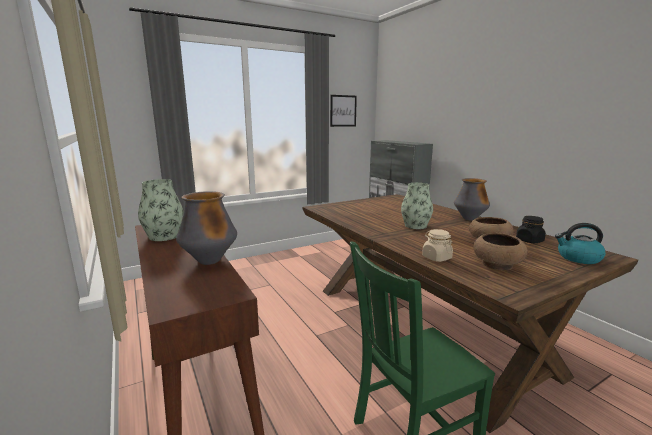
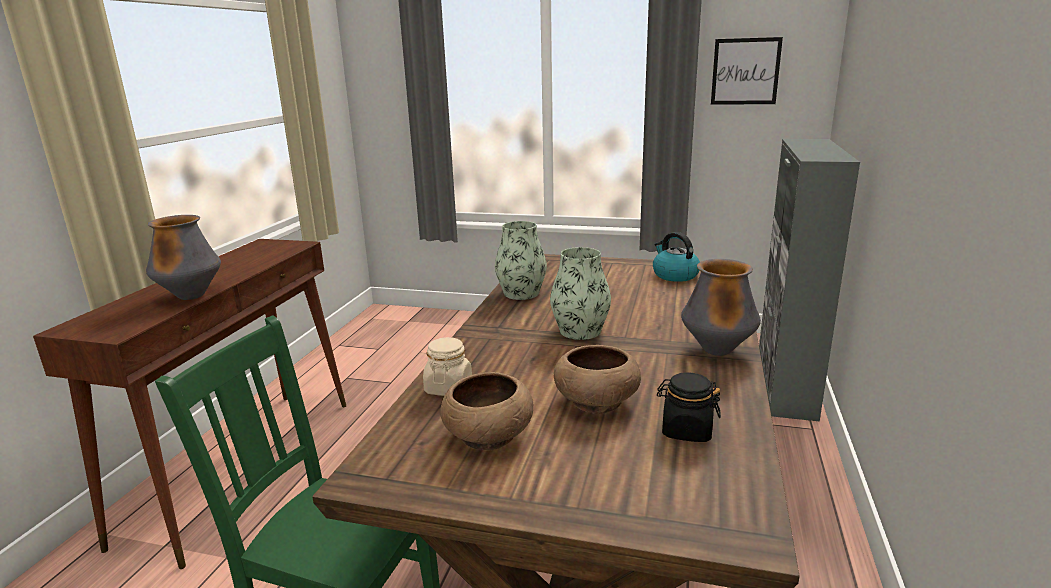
camera: 45 degrees right, 5 degrees up
vase [138,179,184,241] -> vase moved to [495,221,547,300]
kettle [555,223,606,264] -> kettle moved to [653,232,700,282]

